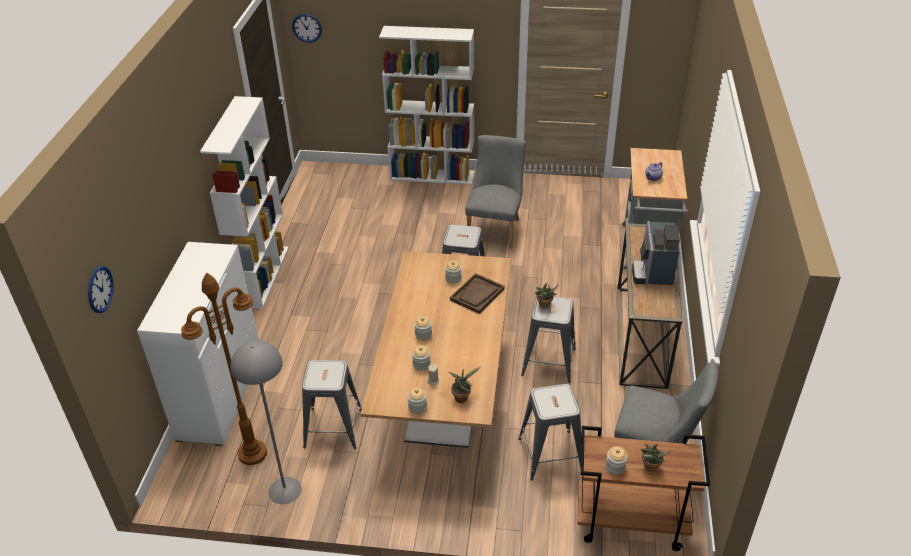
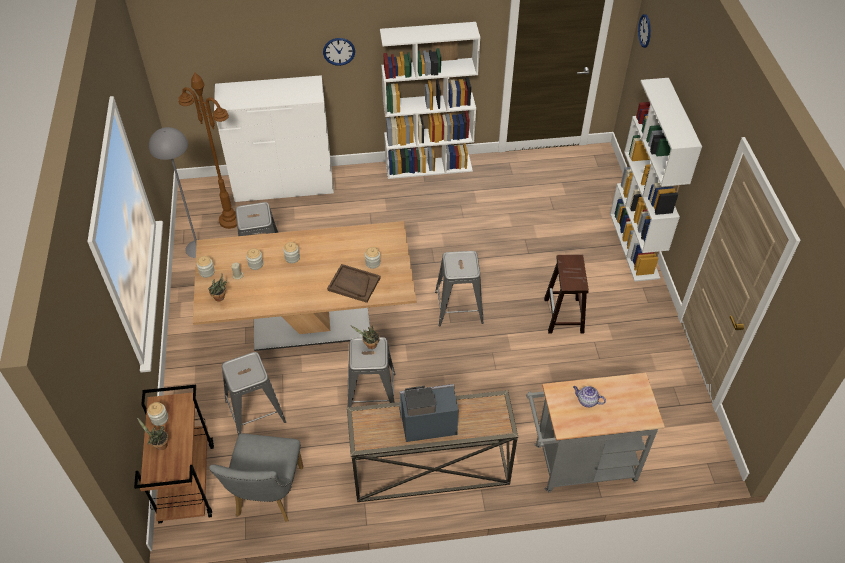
camera: 75 degrees right, 10 degrees up
wall clock [88,266,114,313] -> wall clock moved to [323,38,355,66]
grey chair [465,135,526,249] -> brown stool [544,255,589,334]

